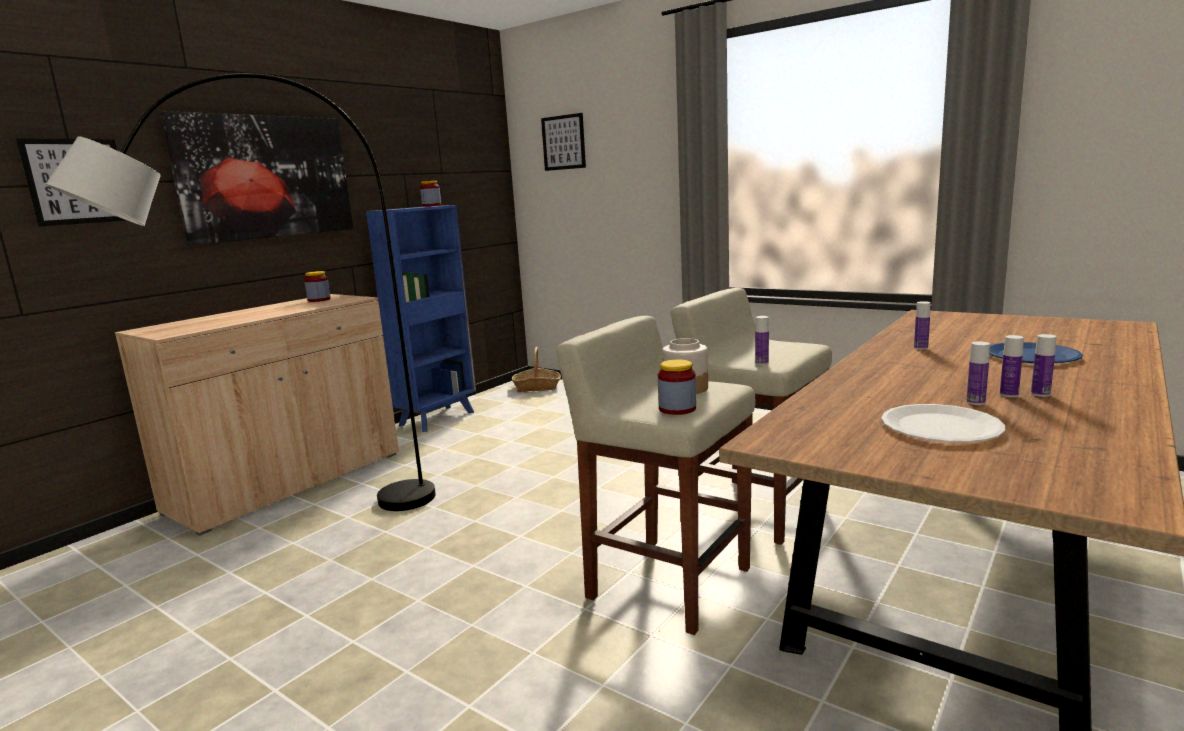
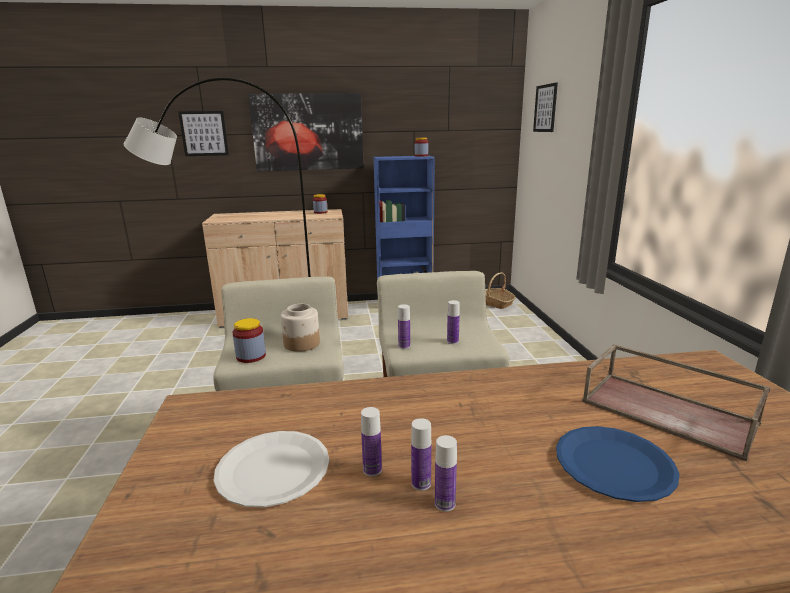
camera: 45 degrees right, 5 degrees up
bottle [914,301,931,350] -> bottle moved to [447,300,460,344]
none -> brown tray [582,344,771,462]

